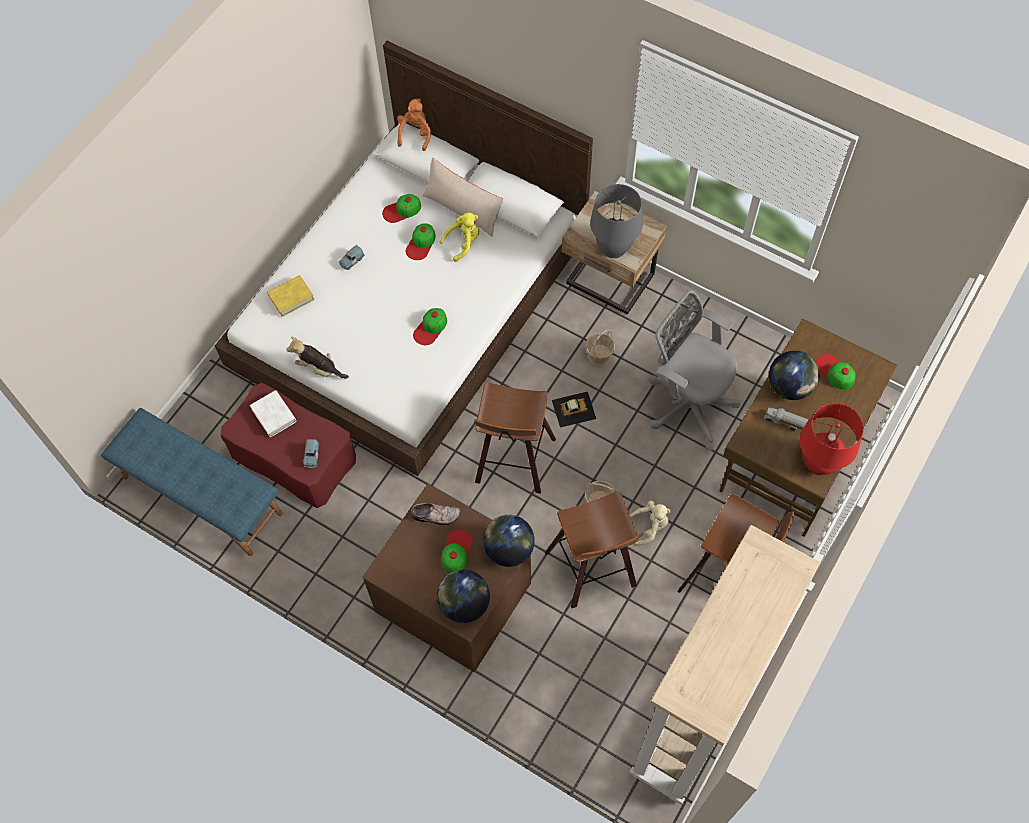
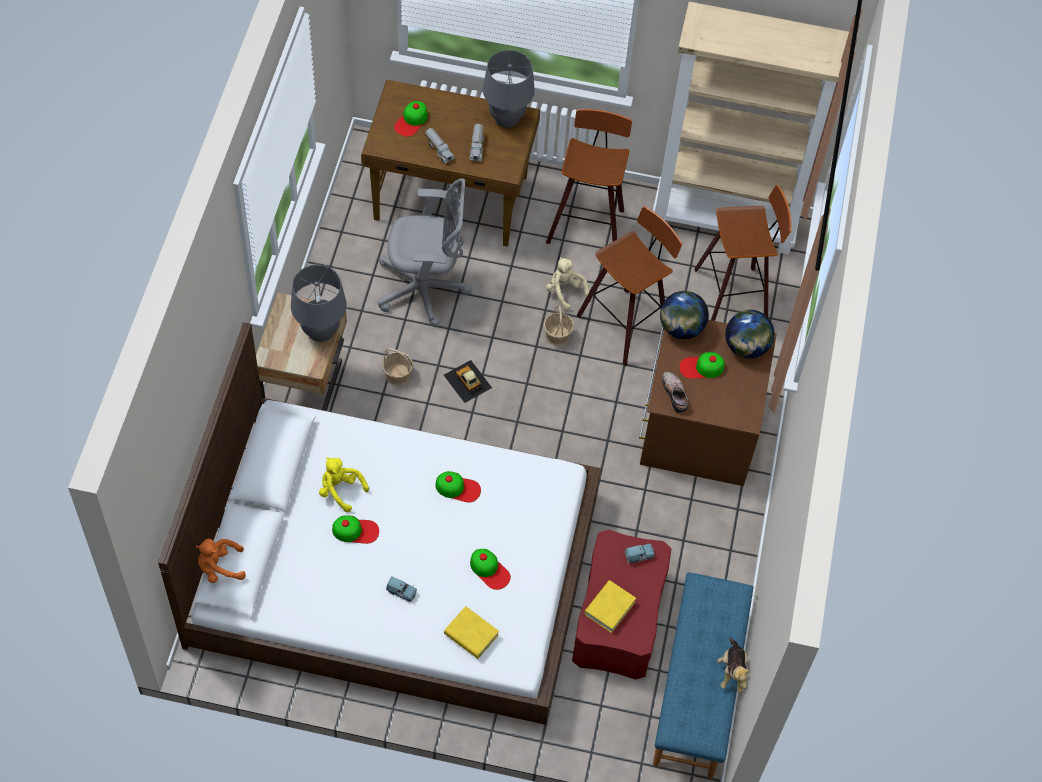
camera: 115 degrees left, 5 degrees down
white book [250,390,296,438] -> yellow book [584,580,636,633]
plush toy [286,337,349,379] -> plush toy moved to [717,638,750,693]
cap [382,194,421,223] -> cap moved to [470,549,511,590]
beige pillow [423,158,503,237] -> none
stool [474,382,556,494] -> stool moved to [694,185,792,321]
grey office chair [649,290,741,451] -> grey office chair turned 105 degrees counterclockwise [378,178,472,327]
globe [769,351,819,400] -> toy truck [425,128,455,164]
red table lamp [800,403,864,475] -> grey table lamp [483,50,535,128]

